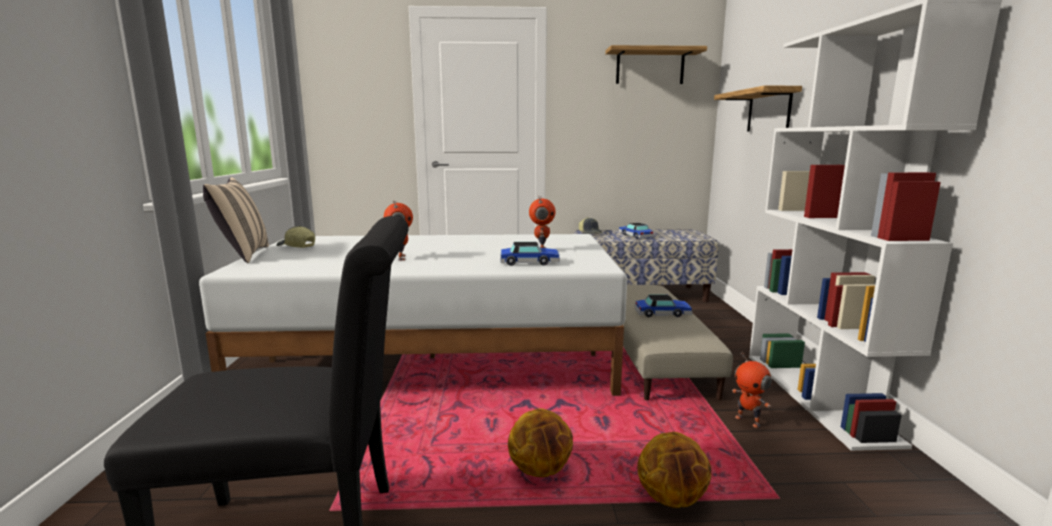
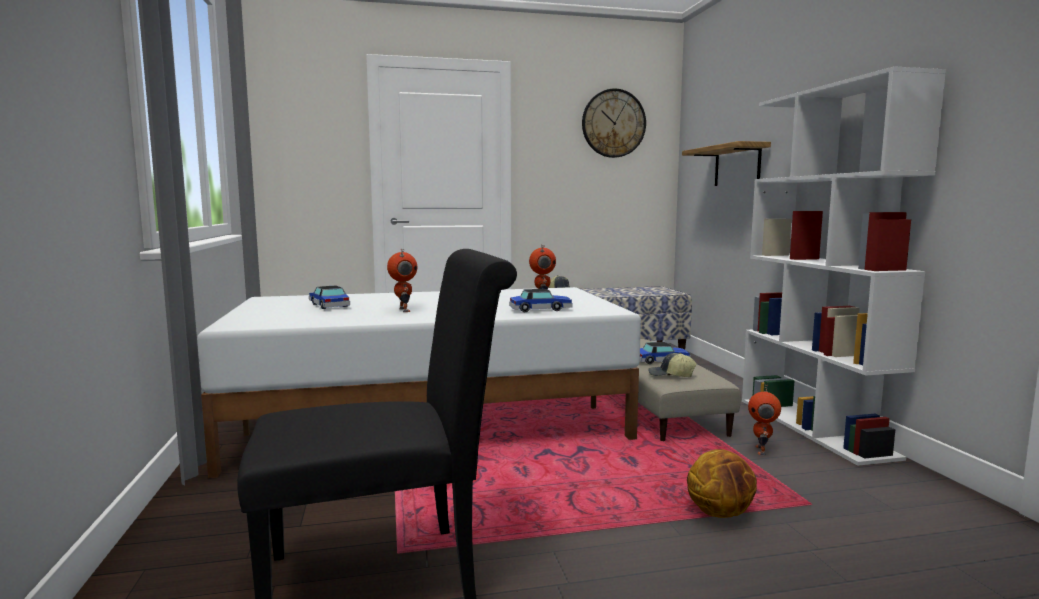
camera: 10 degrees left, 5 degrees down
beige pillow [203,177,269,263] -> none
cap [277,226,315,248] -> cap moved to [648,353,697,377]
basketball [508,408,573,477] -> none
shelf [605,45,707,84] -> wall clock [582,89,646,158]
toy car [619,223,654,239] -> toy car moved to [309,286,350,309]
toy robot [732,351,772,428] -> toy robot turned 60 degrees clockwise [748,384,781,455]

